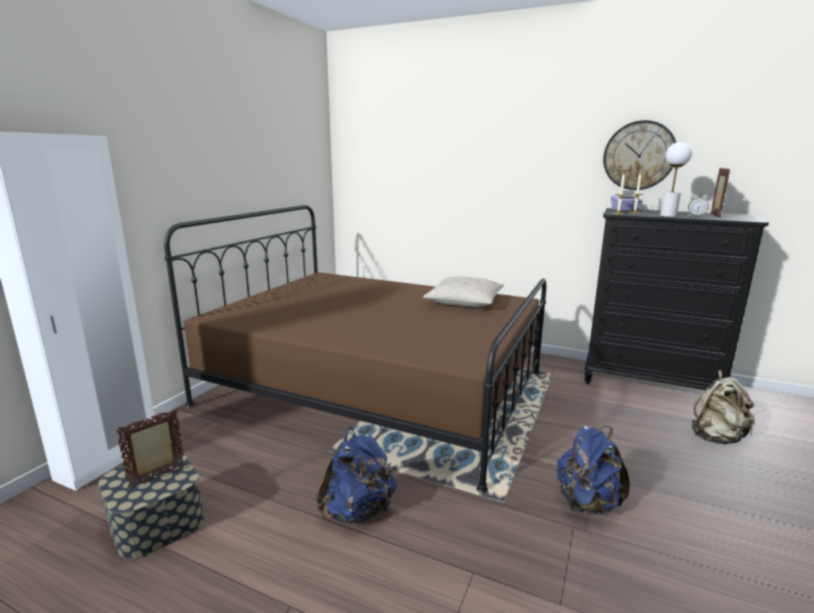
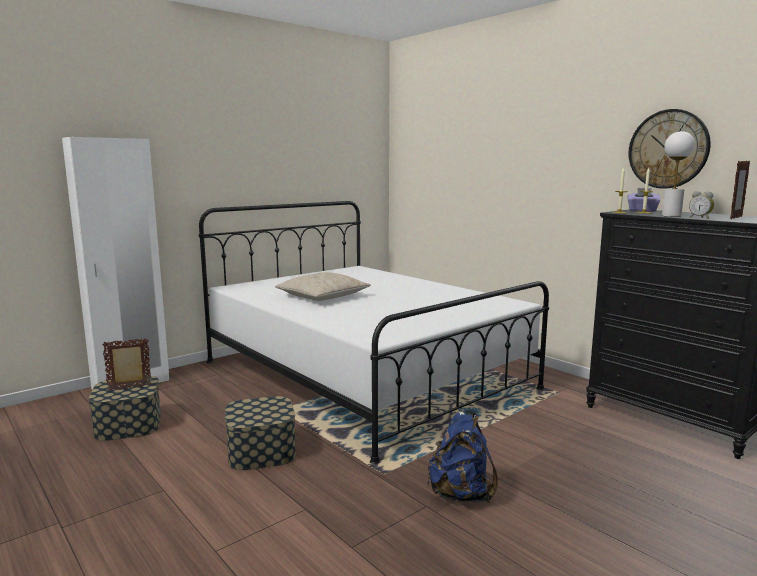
camera: 25 degrees right, 5 degrees down
brown bed [164,205,546,493] -> white bed [199,201,549,464]
blue backpack [316,427,397,523] -> storage box [225,396,296,470]
beige pillow [423,276,504,307] -> beige pillow moved to [275,272,371,301]
beige backpack [692,370,756,444] -> none

